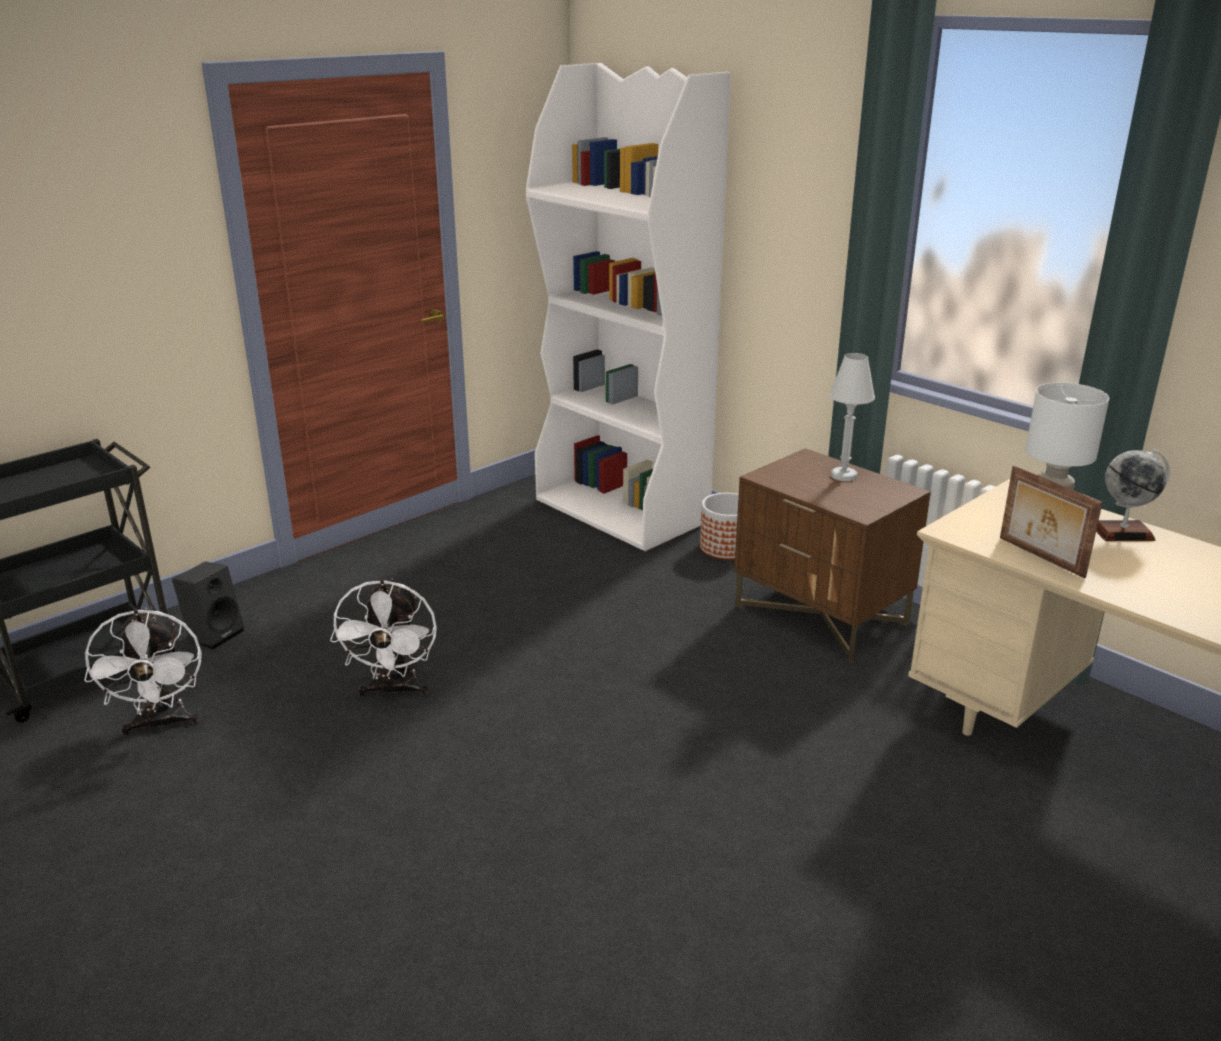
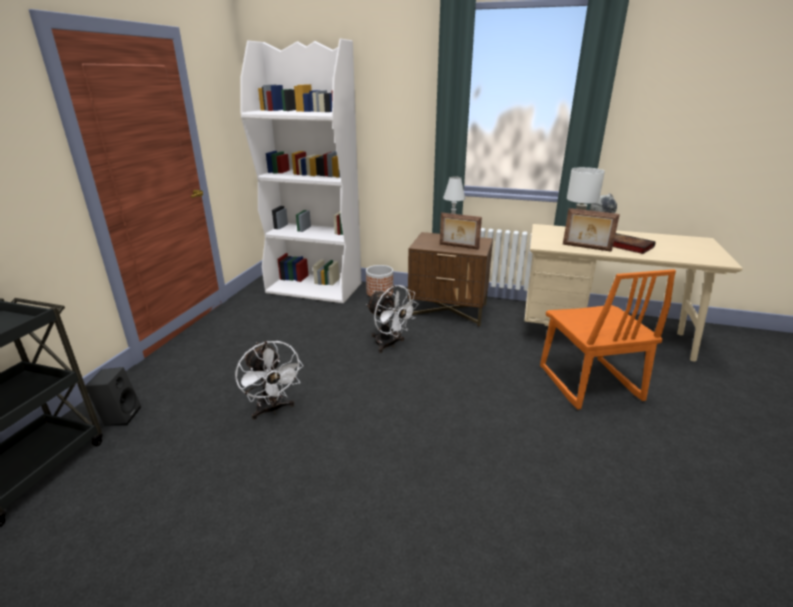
camera: 30 degrees left, 0 degrees up
white fan [84,608,202,735] -> white fan moved to [366,285,419,353]
none -> picture frame [440,212,482,250]
none -> orange chair [540,269,676,409]
none -> book [613,233,656,254]

